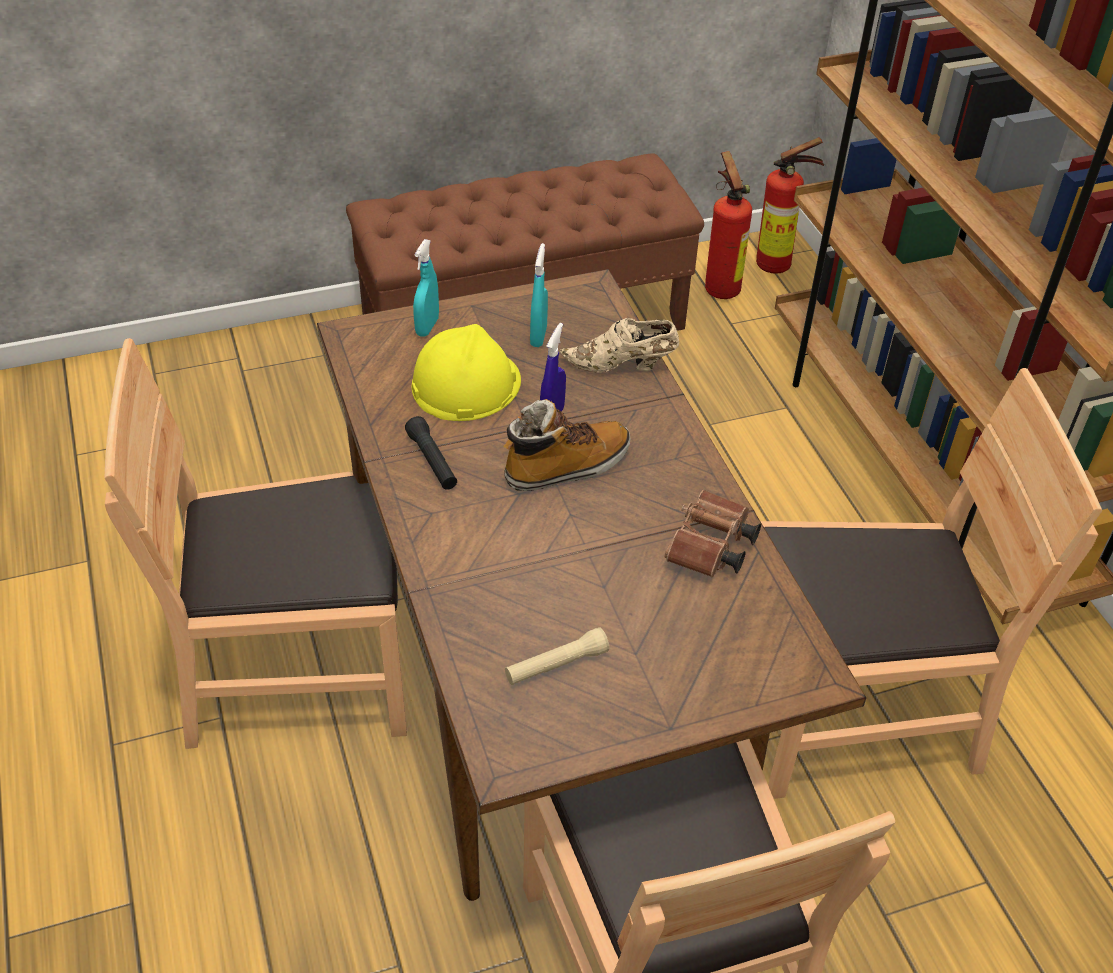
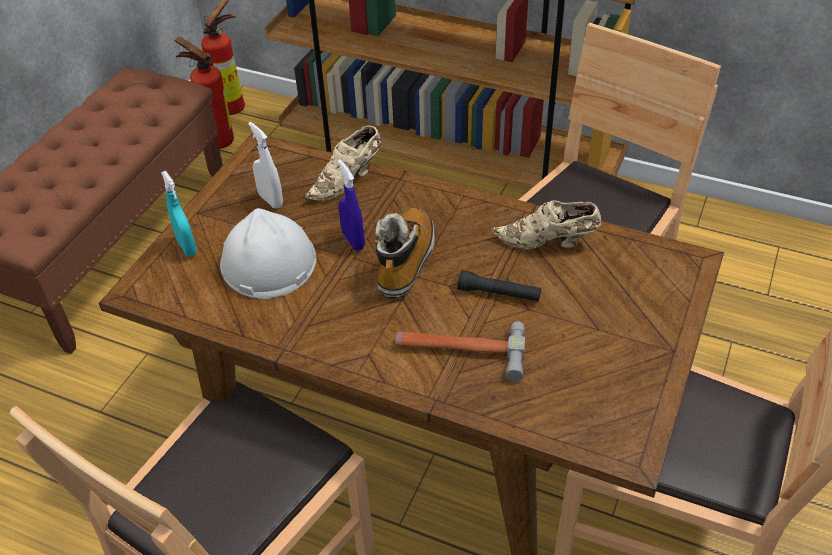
camera: 45 degrees left, 0 degrees up
black flashlight [405,416,457,490] -> black flashlight moved to [458,270,541,302]
yellow hard hat [412,324,521,421] -> white hard hat [220,208,316,299]
beige flashlight [505,627,609,685] -> none
turquoise spray bottle [530,243,548,347] -> white spray bottle [248,122,283,209]
brown binoculars [665,490,761,577] -> beige shoe [491,201,601,249]
none -> hammer [395,321,525,382]

